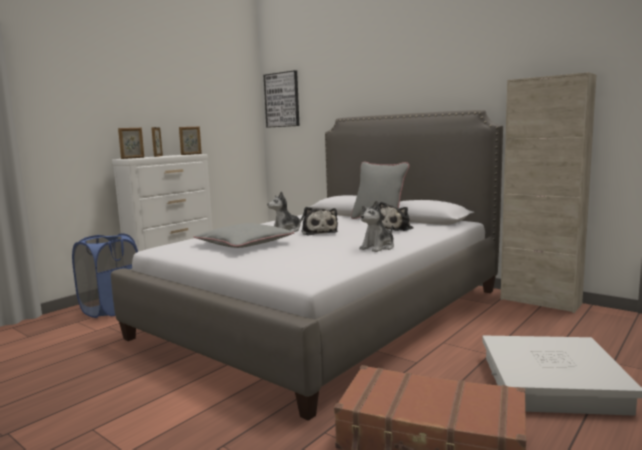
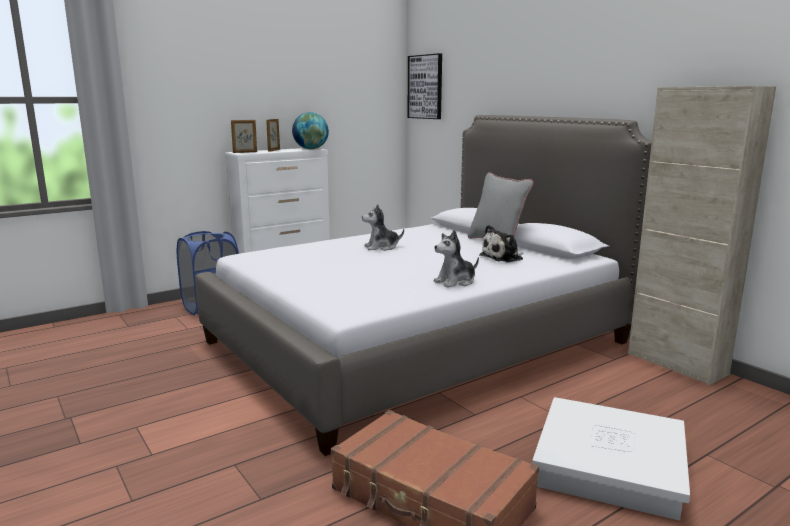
camera: 15 degrees right, 5 degrees up
picture frame [179,127,202,155] -> globe [292,112,329,149]
grey pillow [194,223,295,248] -> none
plush toy [302,207,338,236] -> none

